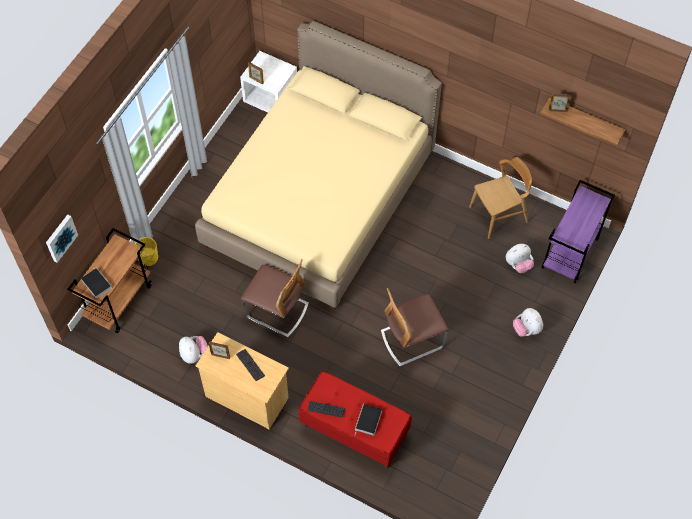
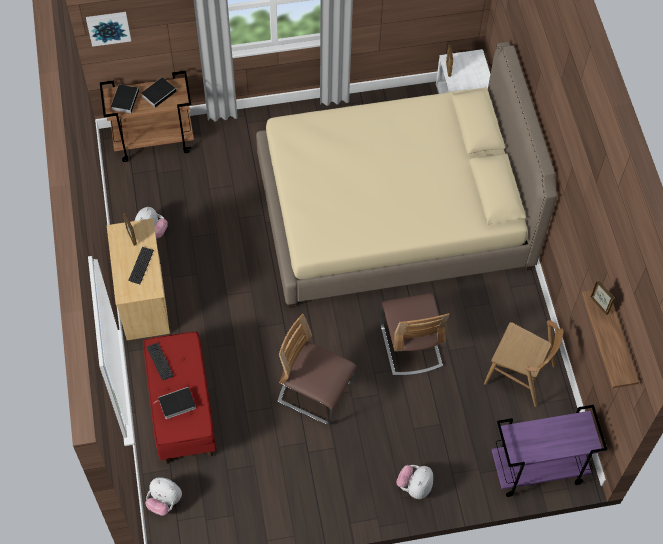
camera: 50 degrees right, 0 degrees up
yellow planter [135,237,158,266] -> none
chair [241,259,309,337] -> chair moved to [380,293,449,376]
plush toy [506,244,534,273] -> plush toy moved to [145,477,182,516]
none -> book [141,77,179,108]

